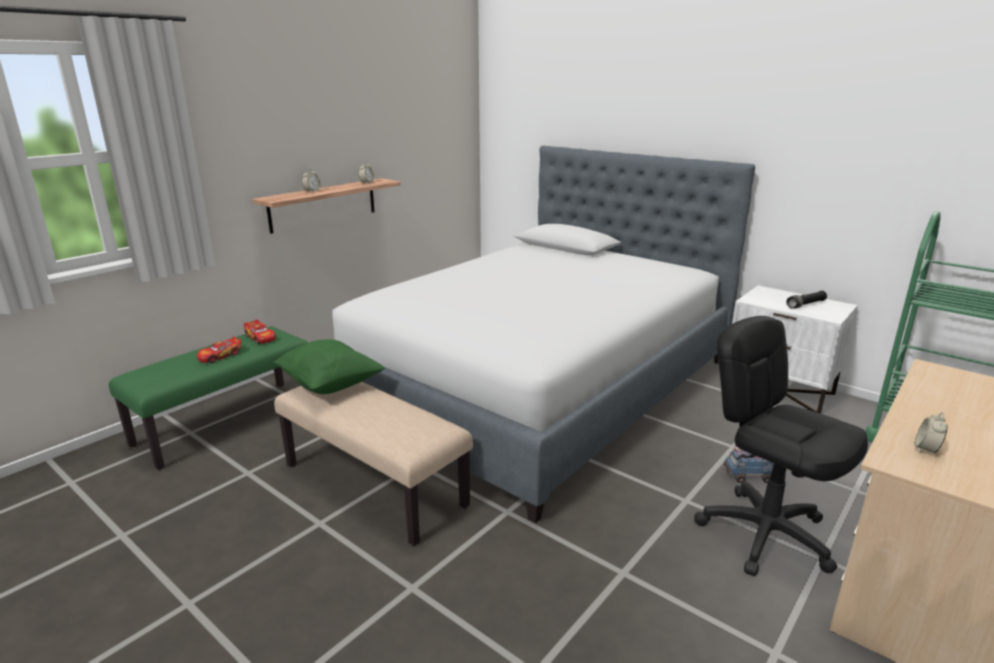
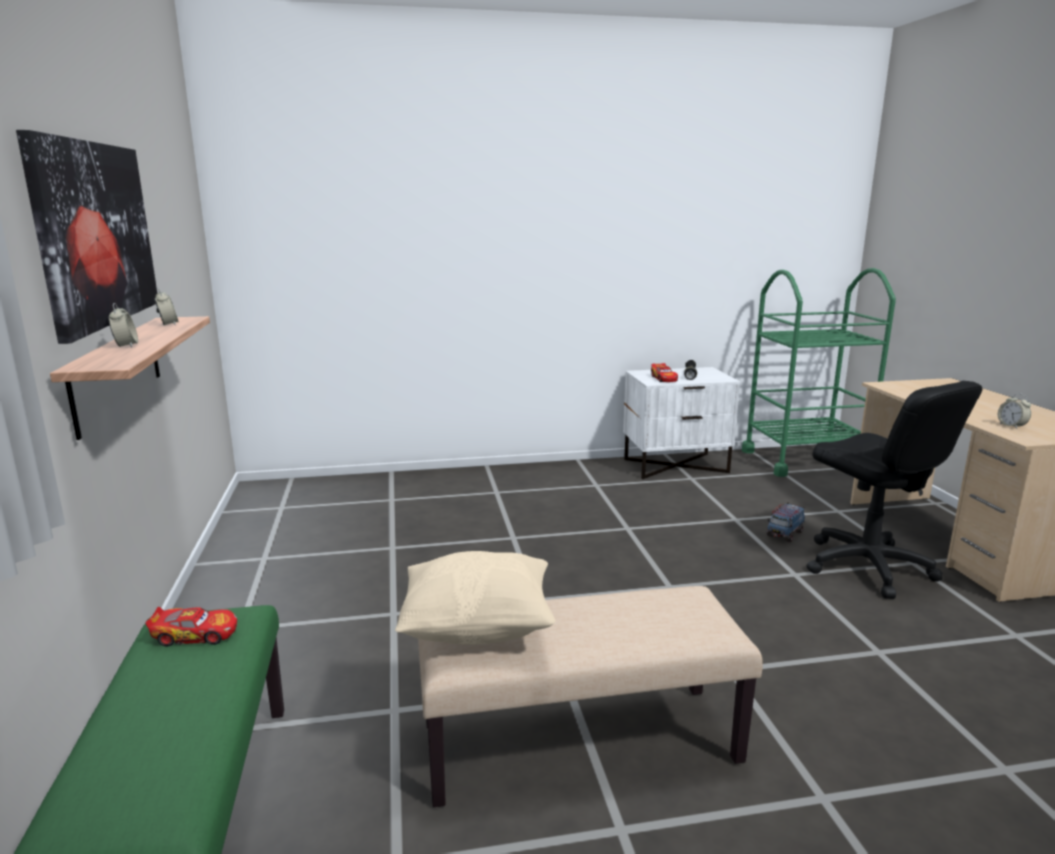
camera: 50 degrees left, 5 degrees down
toy car [197,336,242,363] -> toy car moved to [651,363,678,382]
green pillow [274,339,385,394] -> beige pillow [395,551,556,645]
bed [332,146,755,523] -> none
black office chair [694,316,868,576] -> black office chair turned 120 degrees counterclockwise [807,381,983,599]
none -> picture [16,130,157,344]

